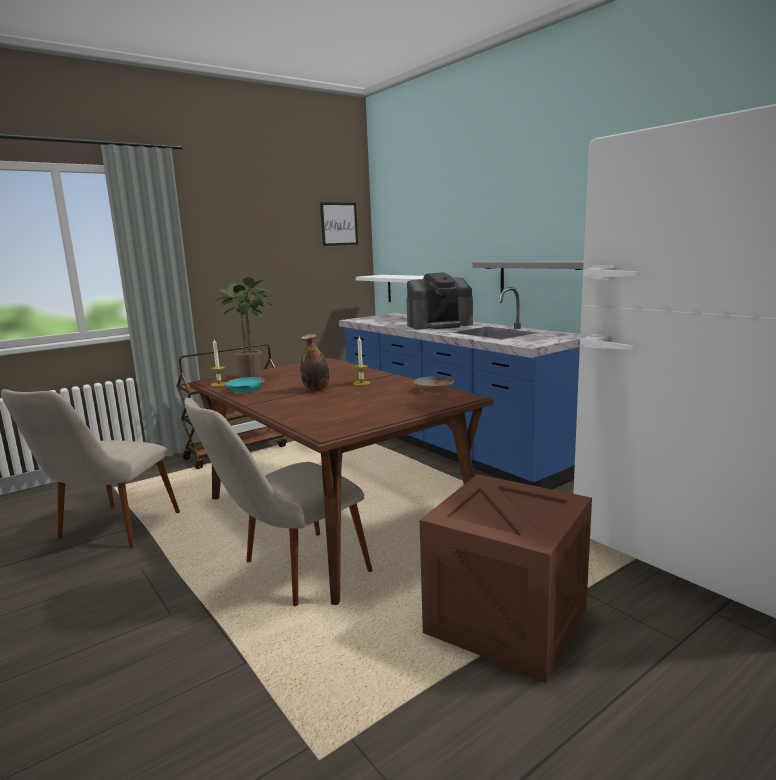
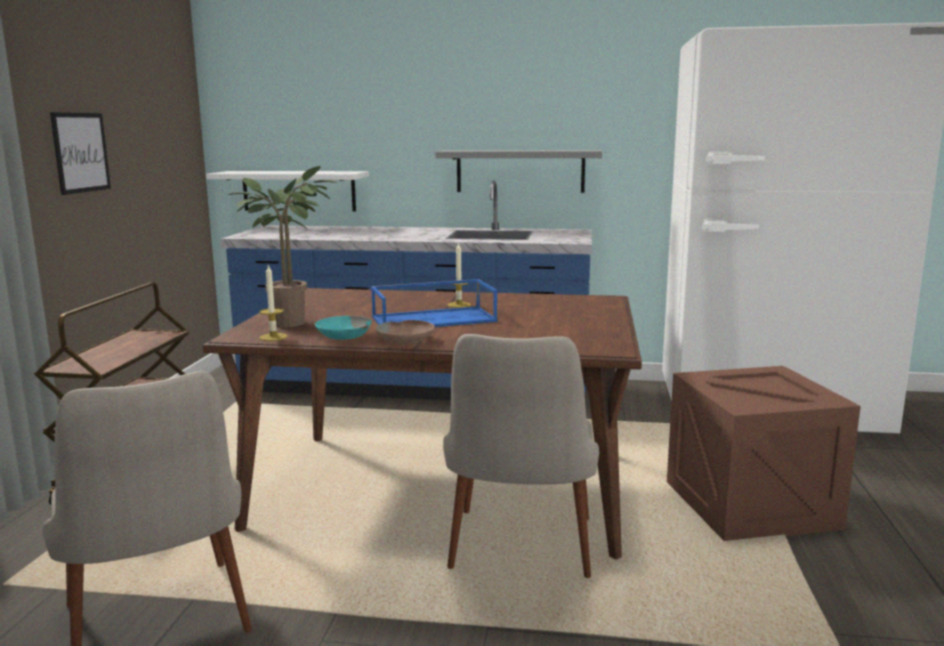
camera: 45 degrees left, 0 degrees up
bottle [300,334,330,391] -> blue tray [371,279,498,327]
picture [320,202,358,246] -> picture moved to [50,112,111,195]
coffee machine [406,272,473,329] -> none
brown bowl [414,376,454,393] -> brown bowl moved to [376,320,435,345]

